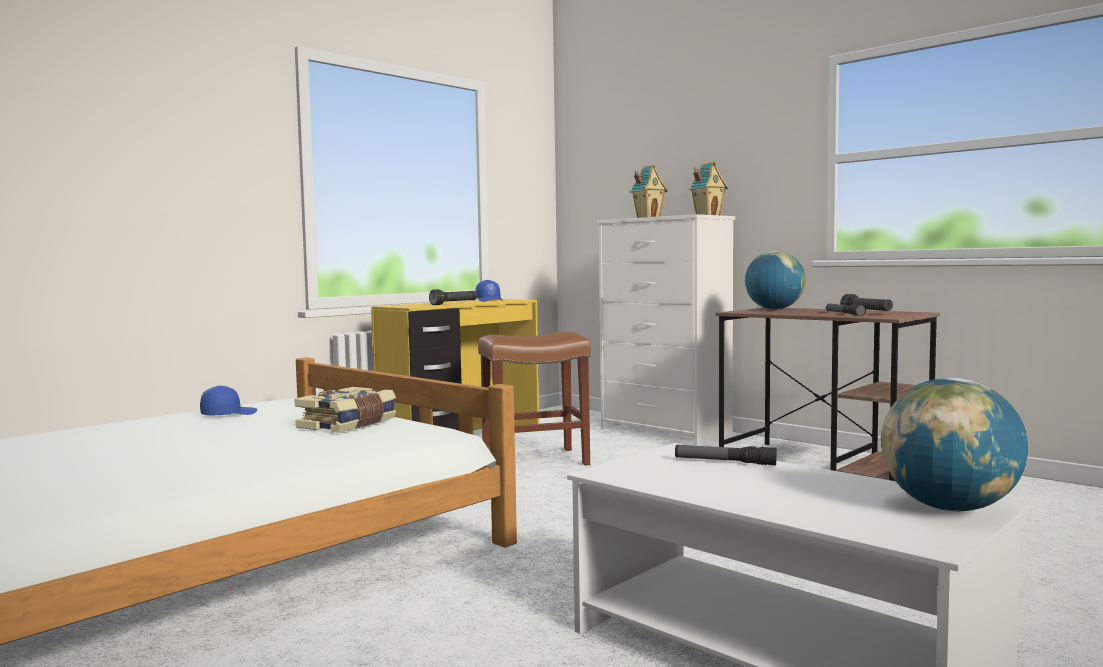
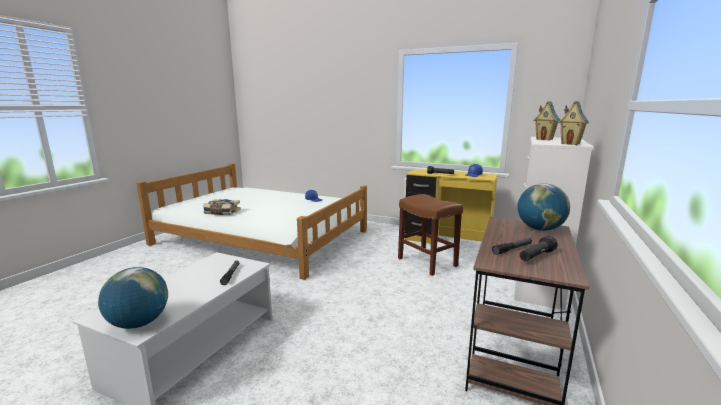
camera: 70 degrees right, 10 degrees up
book [294,387,396,433] -> book moved to [203,199,241,215]

